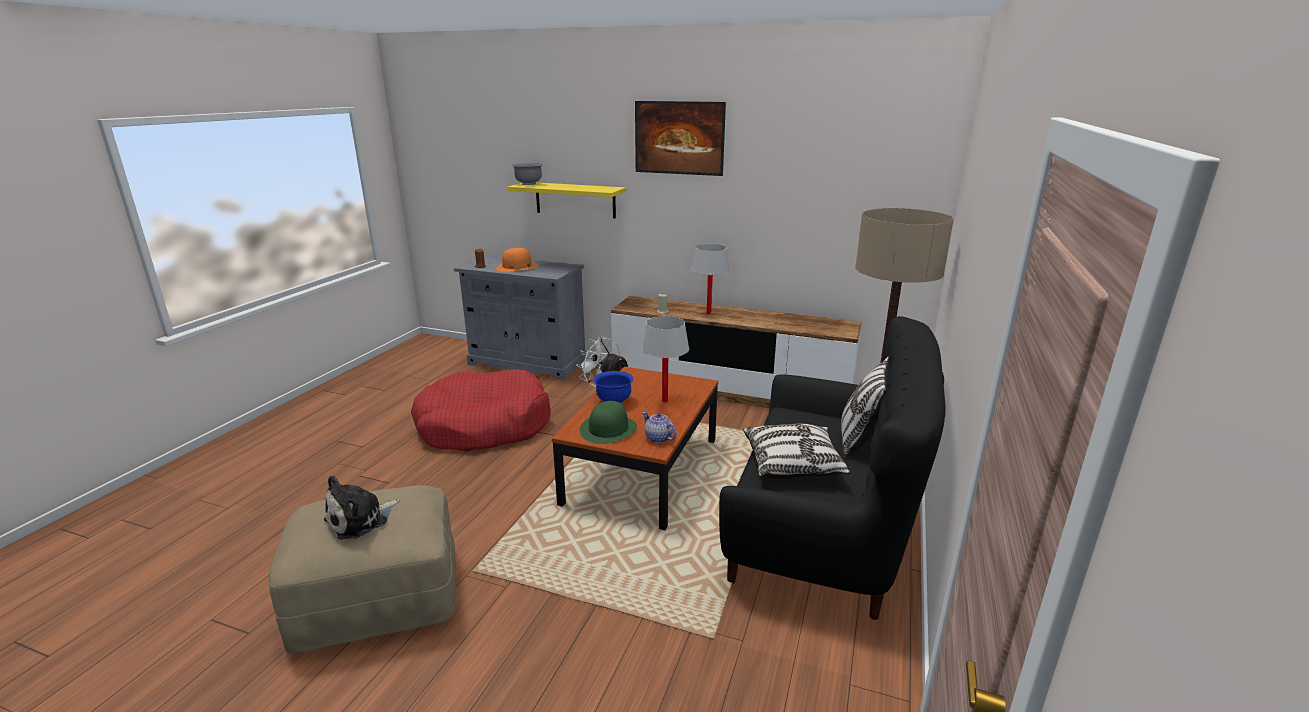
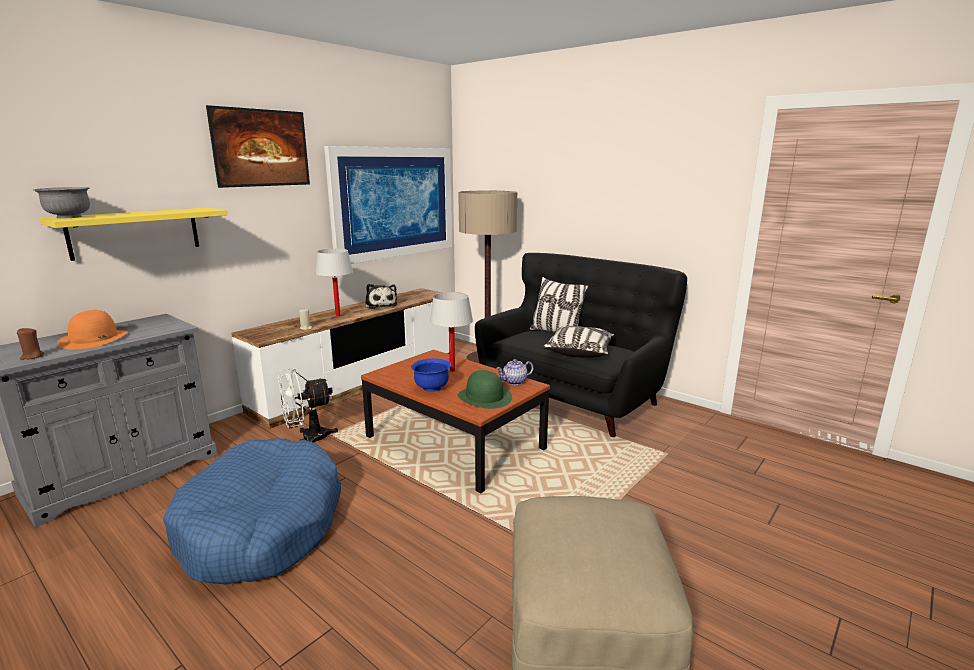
camera: 70 degrees left, 5 degrees down
plush toy [324,475,400,540] -> plush toy moved to [365,284,397,309]
red dog bed [411,369,551,452] -> blue dog bed [163,438,341,585]
none -> picture [324,146,452,264]

